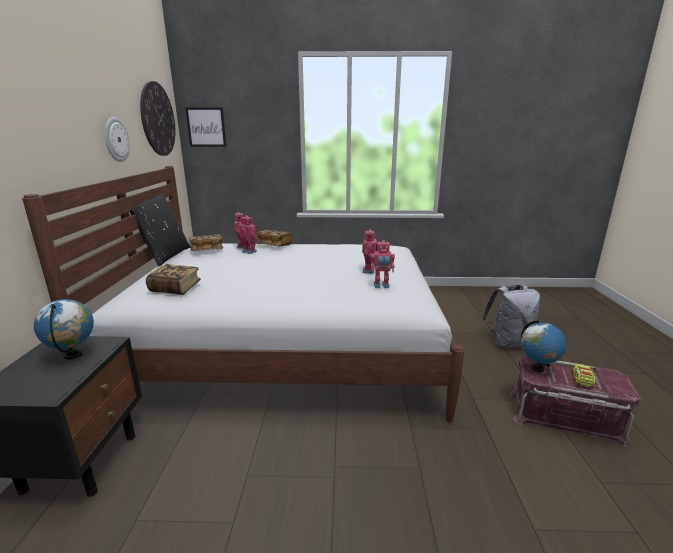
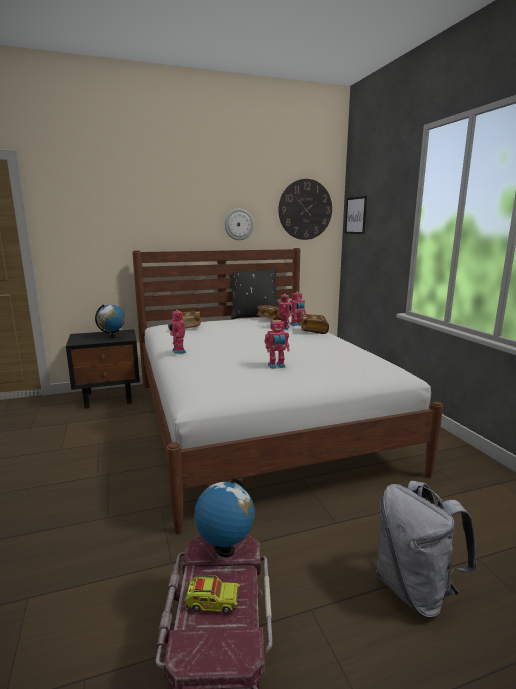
camera: 70 degrees right, 5 degrees down
toy robot [371,240,395,288] -> toy robot moved to [168,310,186,354]

